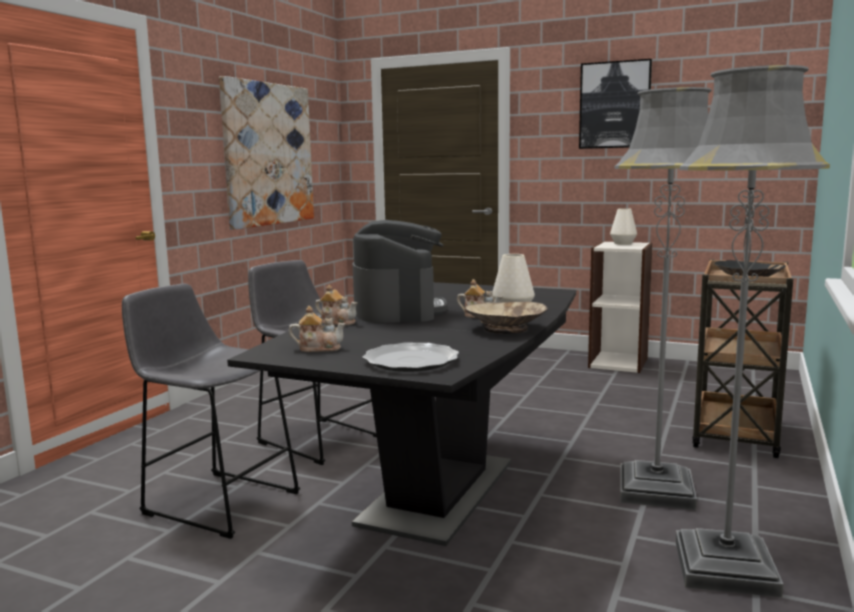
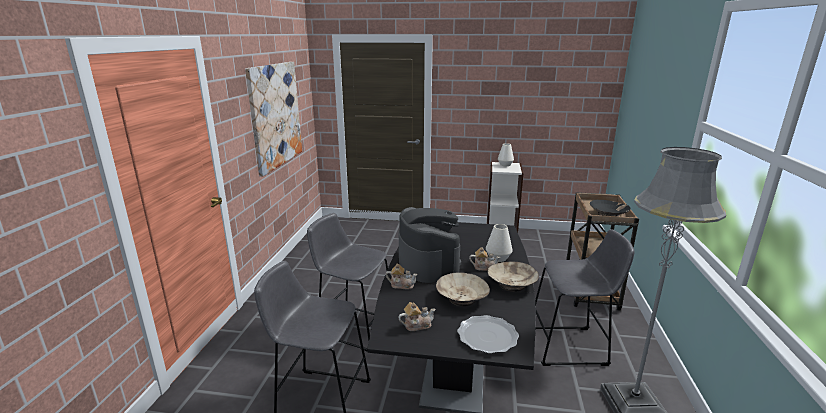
camera: 15 degrees left, 10 degrees up
picture [579,59,652,149] -> none
grey floor lamp [614,87,712,510] -> grey stool [535,229,635,366]
none -> beige bowl [436,272,490,306]

